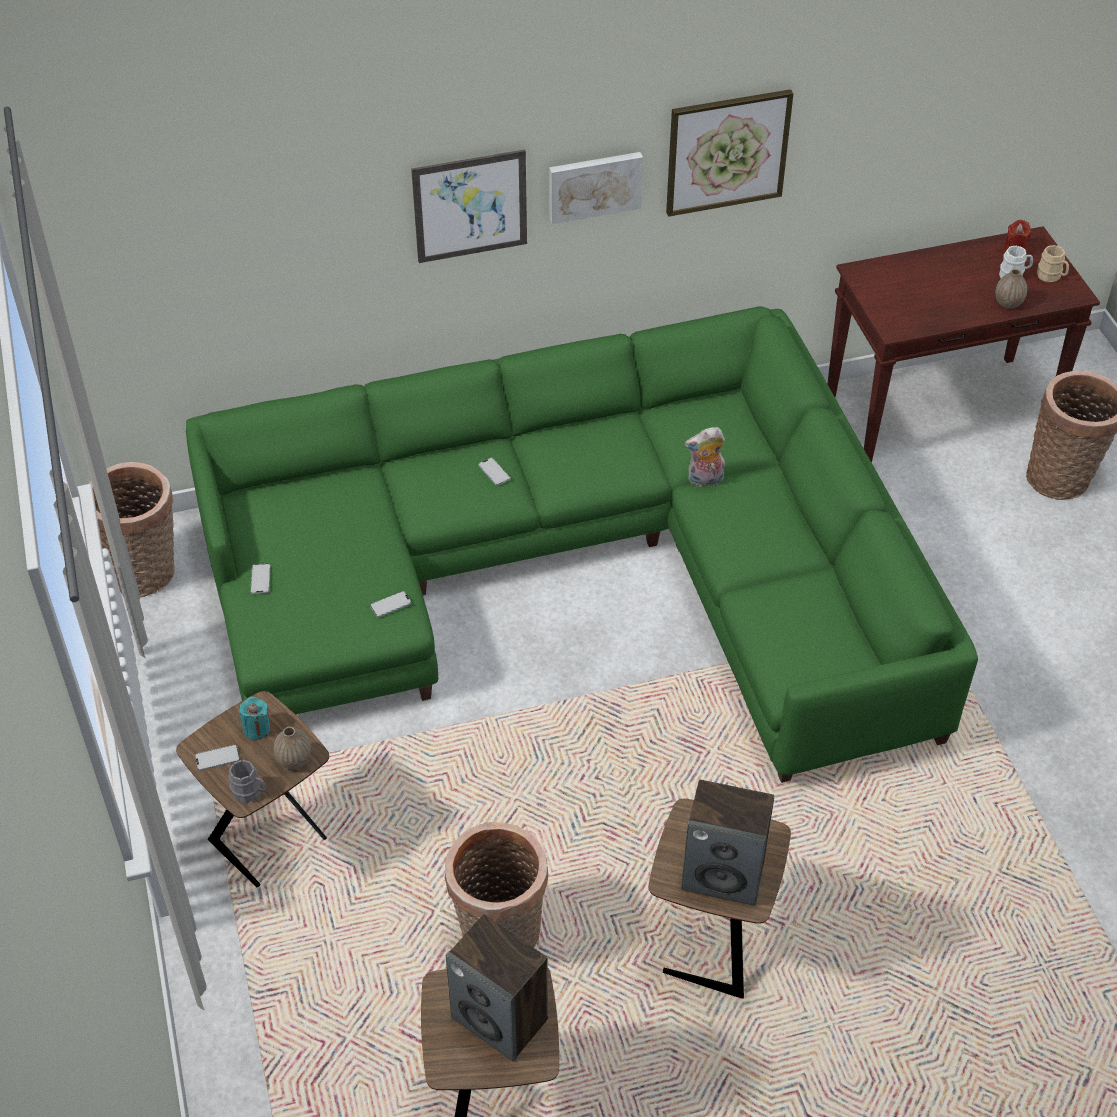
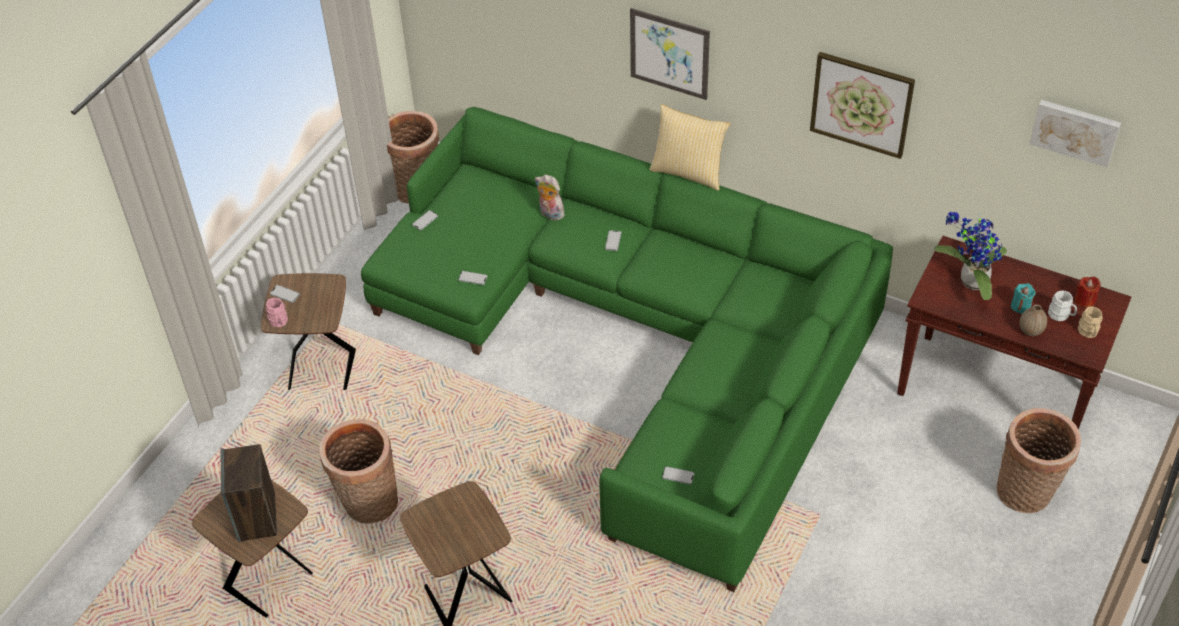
camera: 45 degrees right, 0 degrees up
grey mug [228,760,267,804] -> pink mug [266,298,288,327]
turquoise candle [239,697,271,740] -> turquoise candle moved to [1011,283,1036,314]
vase [273,726,311,769] -> none
picture [549,152,643,224] -> picture moved to [1030,100,1121,167]
speaker [681,780,774,906] -> none
plush toy [685,427,725,487] -> plush toy moved to [535,175,568,221]
none -> pillow [650,104,731,191]
none -> phone [662,466,694,484]
none -> potted plant [934,212,1007,300]

